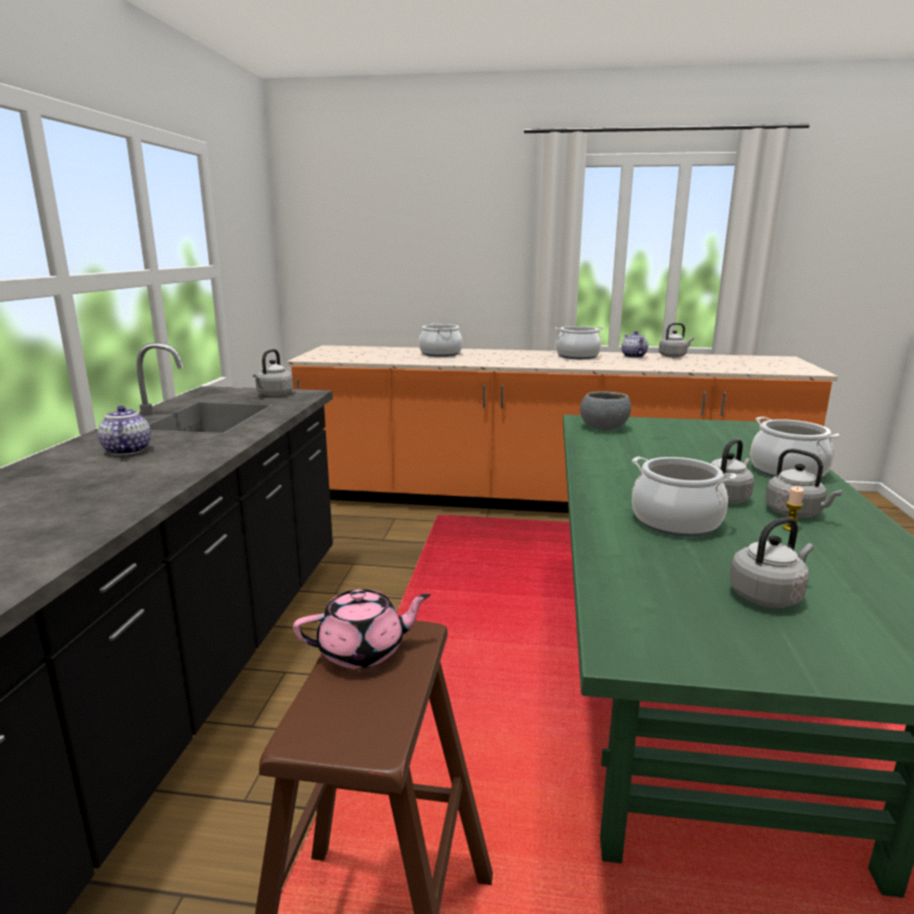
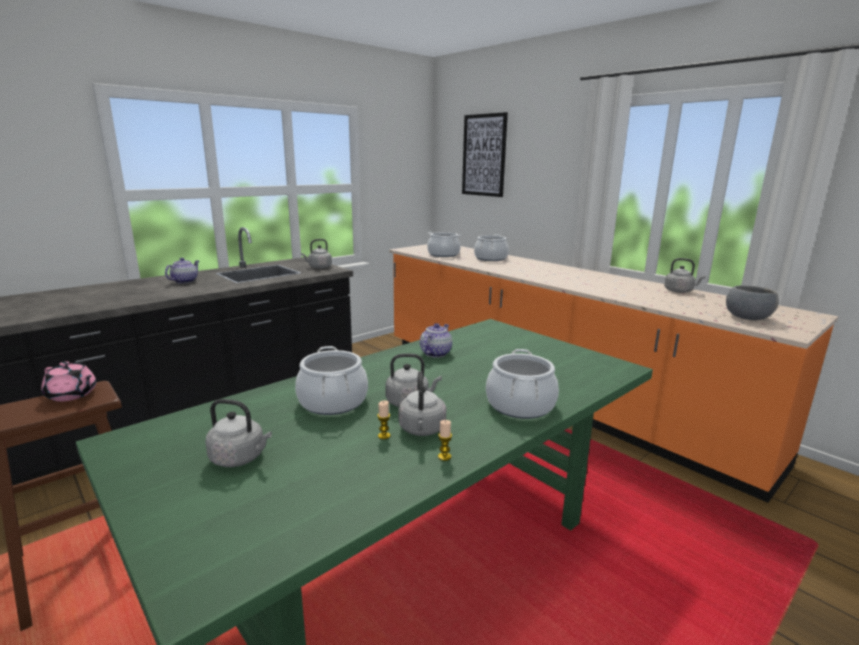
camera: 40 degrees right, 0 degrees up
cooking pot [555,326,603,359] -> cooking pot moved to [427,232,461,257]
grey bowl [580,391,631,430] -> grey bowl moved to [726,285,779,320]
teapot [621,331,648,358] -> teapot moved to [420,323,452,358]
none -> candle [438,420,452,461]
none -> picture [462,112,508,197]

